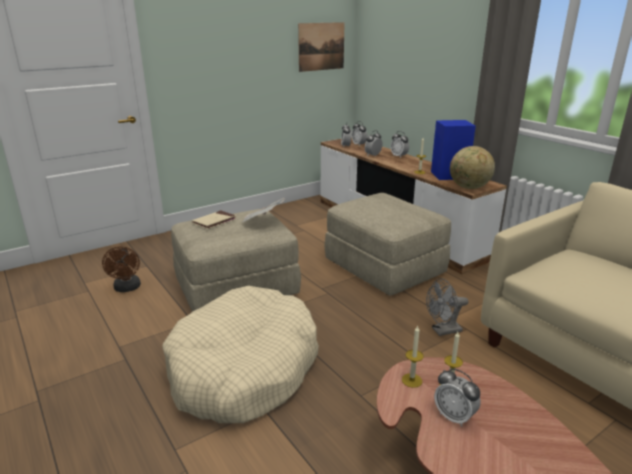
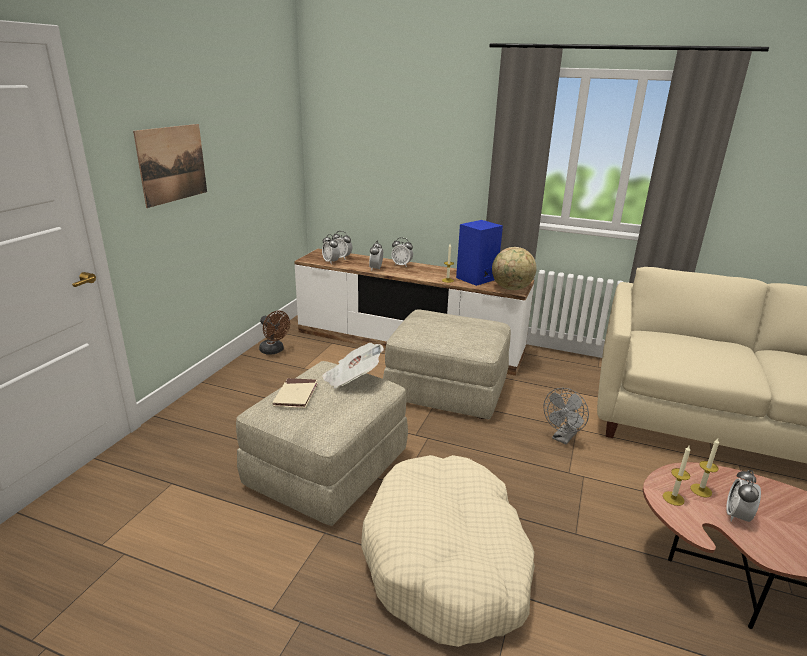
camera: 35 degrees left, 0 degrees up
brown fan [102,247,141,292] -> brown fan moved to [259,311,290,355]
picture [298,22,345,72] -> picture moved to [133,124,207,208]
alarm clock [434,368,481,427] -> alarm clock turned 105 degrees clockwise [726,470,761,522]

